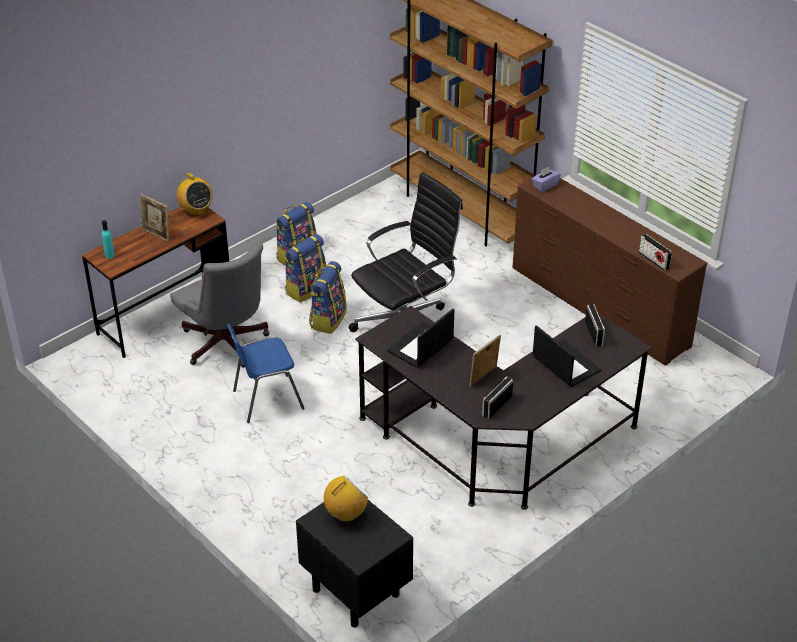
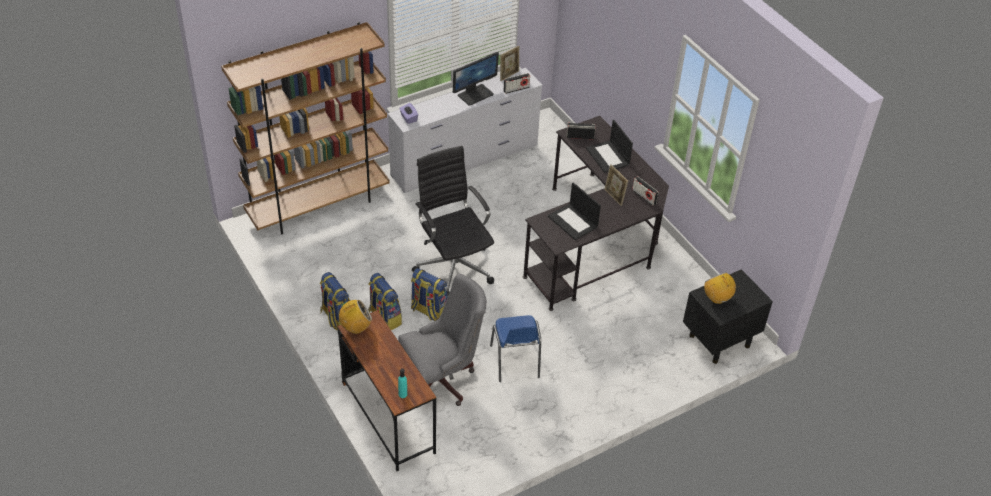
camera: 80 degrees left, 5 degrees up
picture frame [140,194,169,241] -> picture frame moved to [500,46,519,81]
brown dresser [513,178,707,365] -> white dresser [388,68,542,193]
laptop [533,325,601,387] -> laptop turned 90 degrees counterclockwise [586,120,633,173]
none -> monitor [453,52,499,106]

